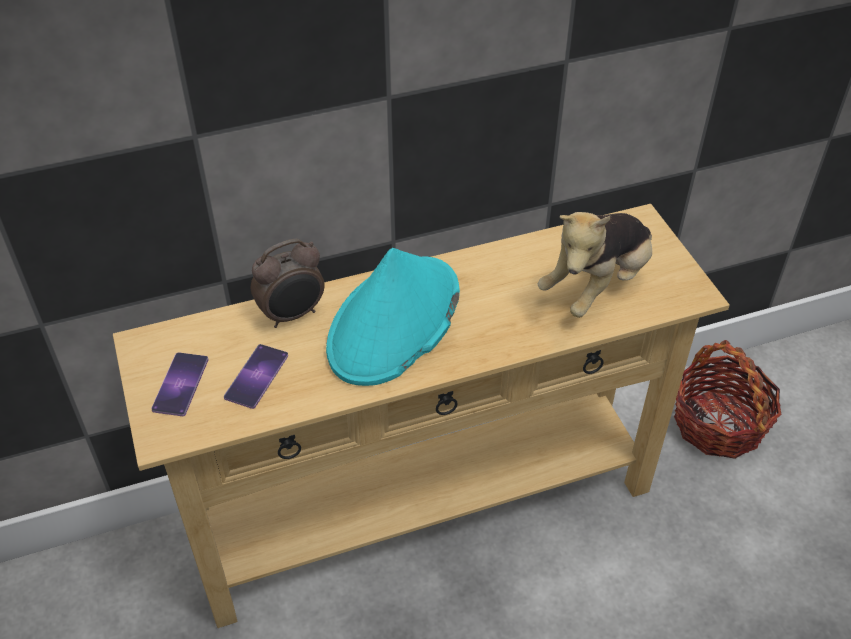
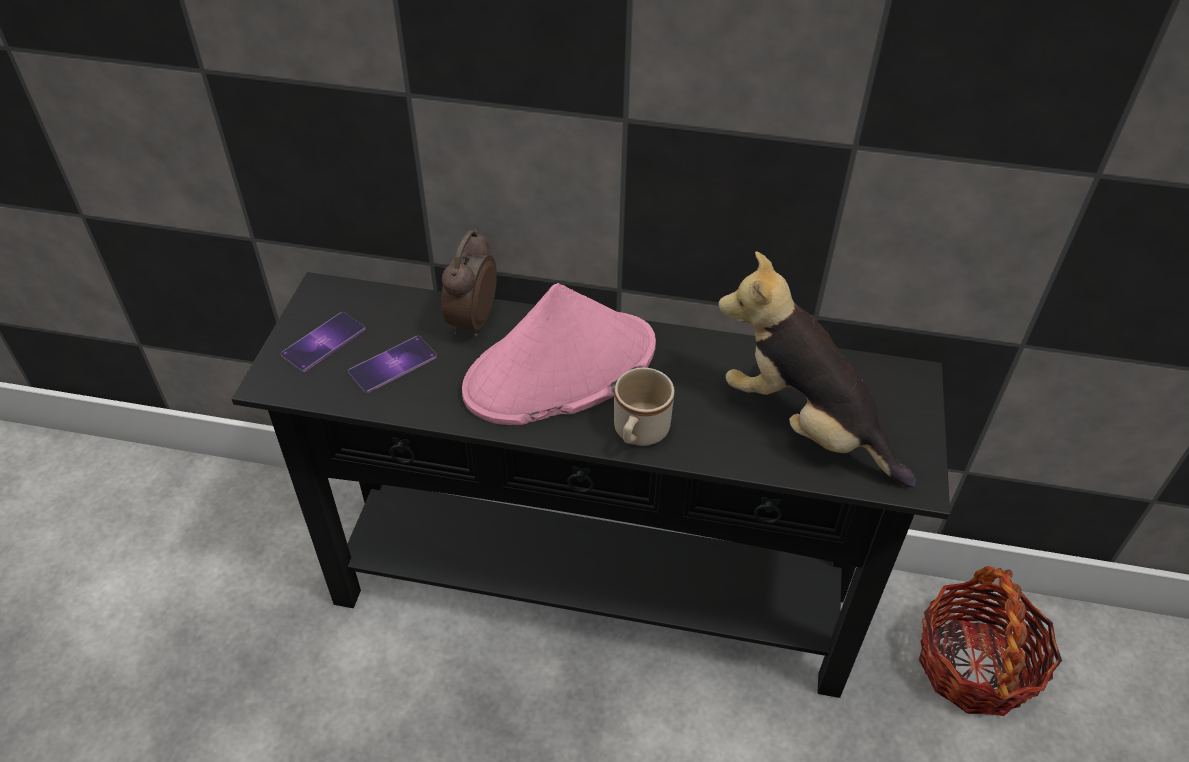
camera: 30 degrees right, 0 degrees up
beige console table [113,204,730,628] -> black console table [232,272,950,698]
alarm clock [251,239,325,328] -> alarm clock turned 105 degrees clockwise [441,229,497,337]
turquoise hat [326,248,460,386] -> pink hat [462,283,656,425]
plush toy [538,212,652,318] -> plush toy turned 60 degrees clockwise [718,251,917,487]
none -> beige mug [614,367,675,446]

